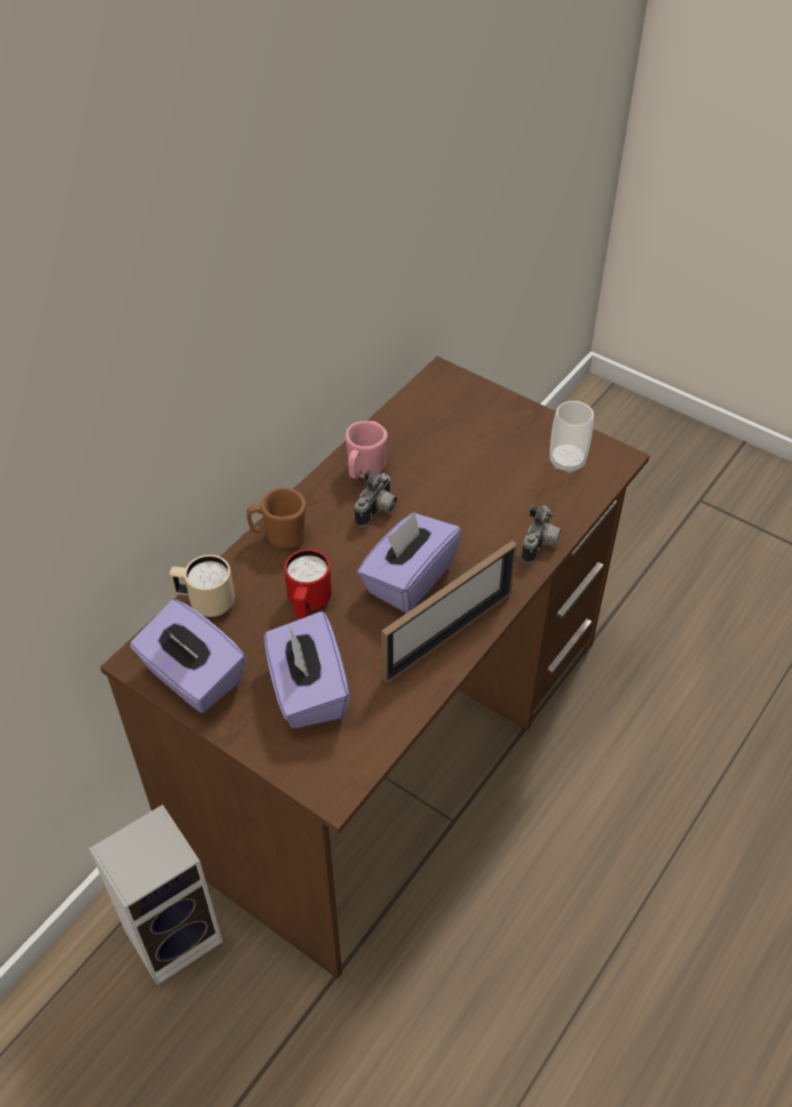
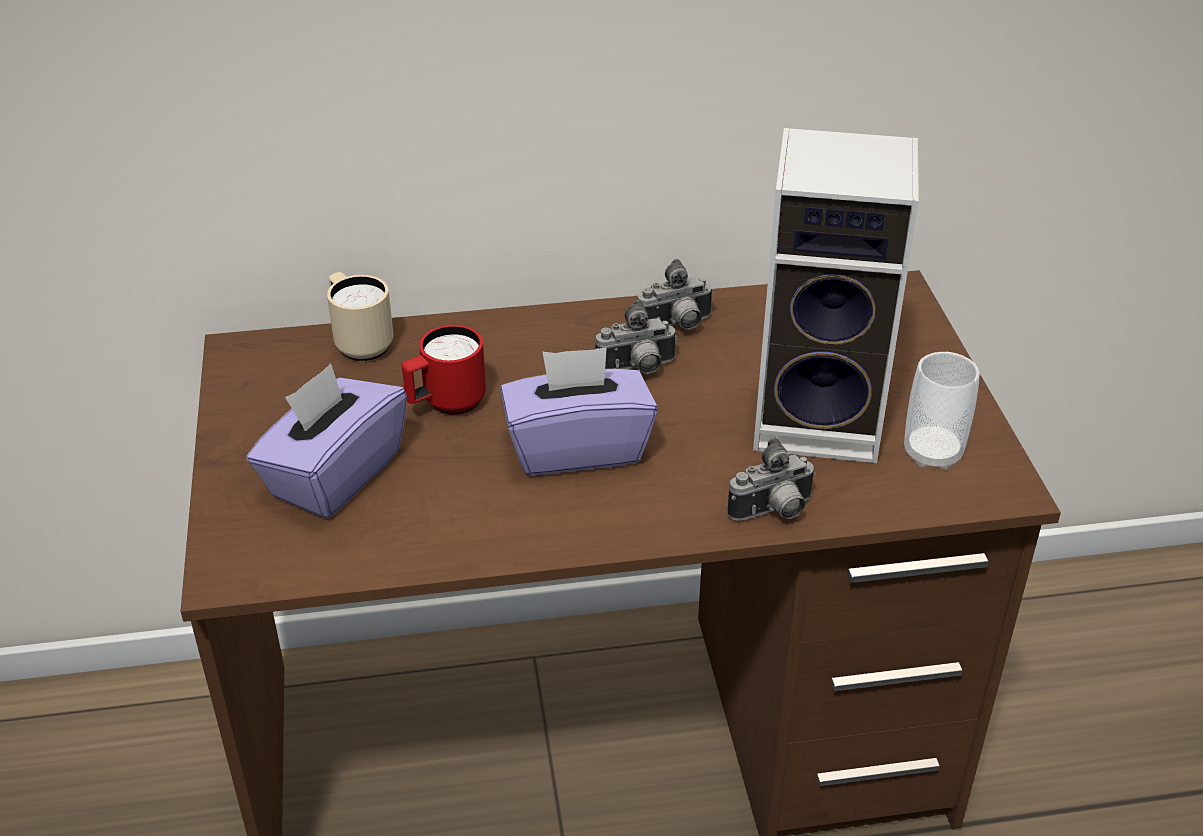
camera: 45 degrees right, 10 degrees down
speaker [89,805,223,986] -> speaker moved to [753,128,919,463]
purple tissue box [130,599,246,713] -> none
brown mug [247,488,306,548] -> none
pink mug [345,421,388,479] -> camera [637,259,714,330]
picture frame [381,540,517,684] -> none

